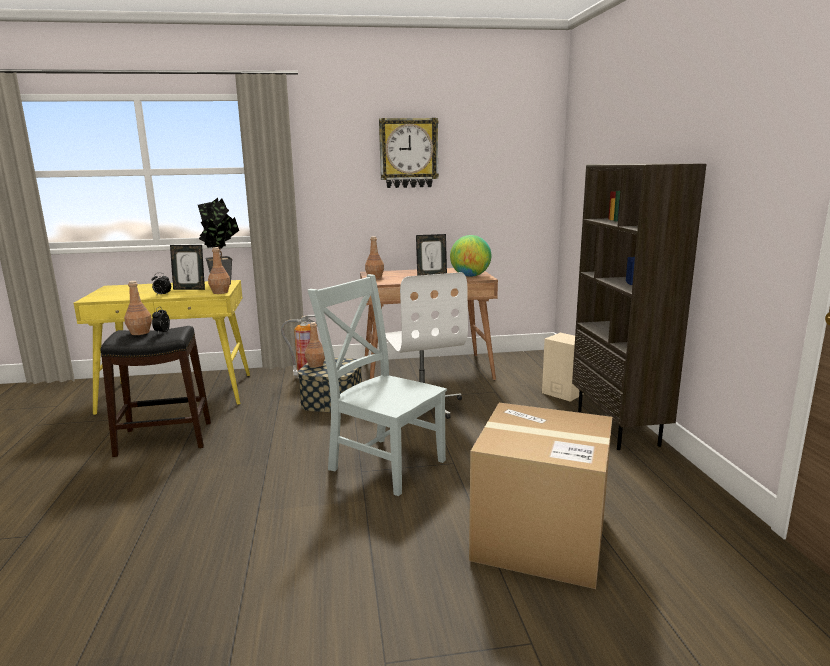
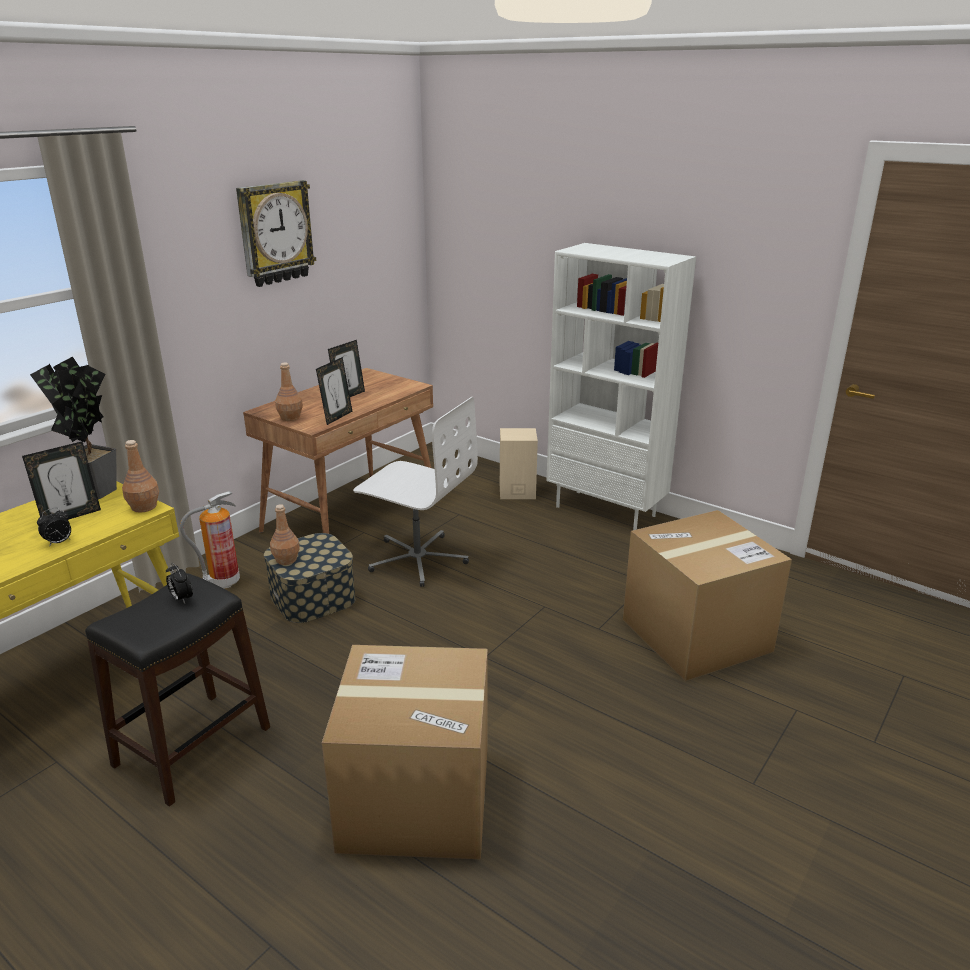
camera: 45 degrees left, 10 degrees up
brown bottle [124,281,152,335] -> none
grey chair [308,274,447,496] -> none
globe [450,235,491,277] -> none
brown bookcase [572,163,706,450] -> white bookcase [546,243,696,530]
none -> picture frame [316,357,352,425]
none -> cardboard box [322,645,488,859]

